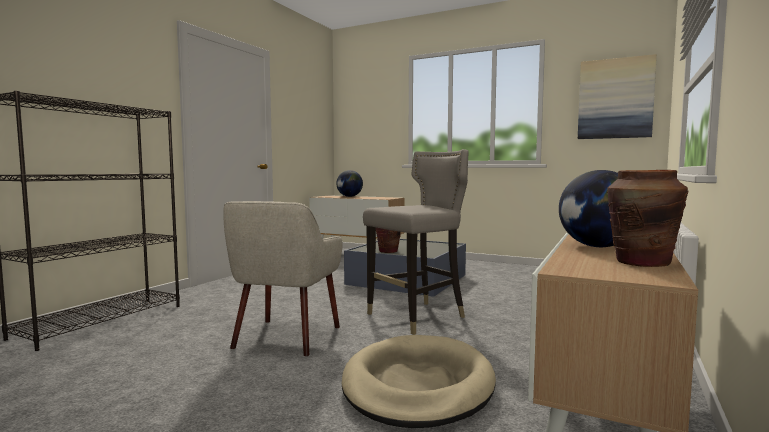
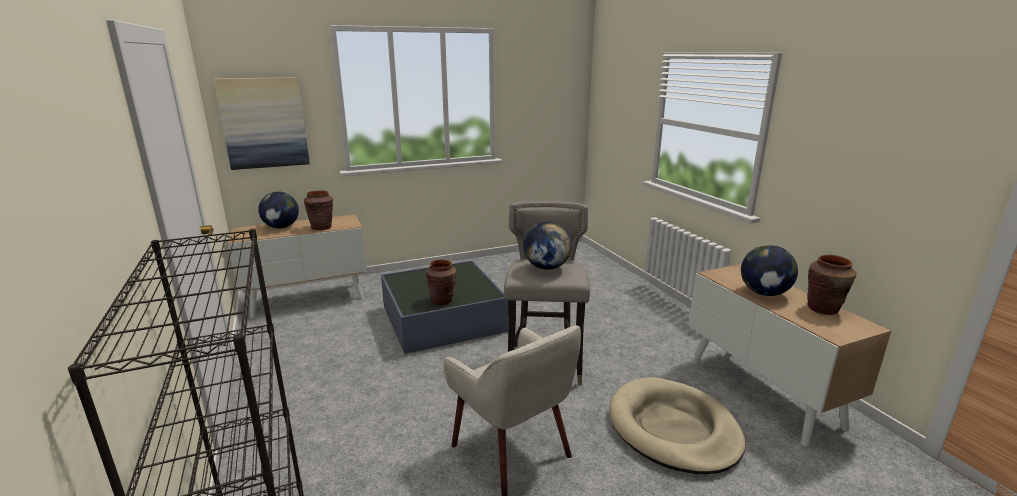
camera: 50 degrees left, 15 degrees up
picture [578,54,657,139] -> picture moved to [214,77,310,170]
none -> brown vase [304,191,333,230]
none -> globe [524,221,572,270]

